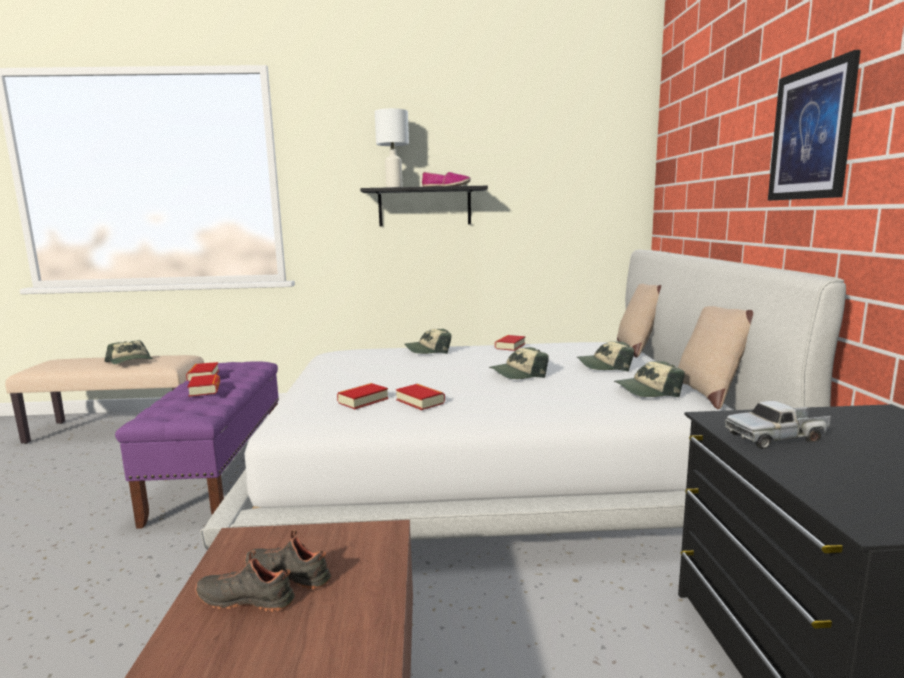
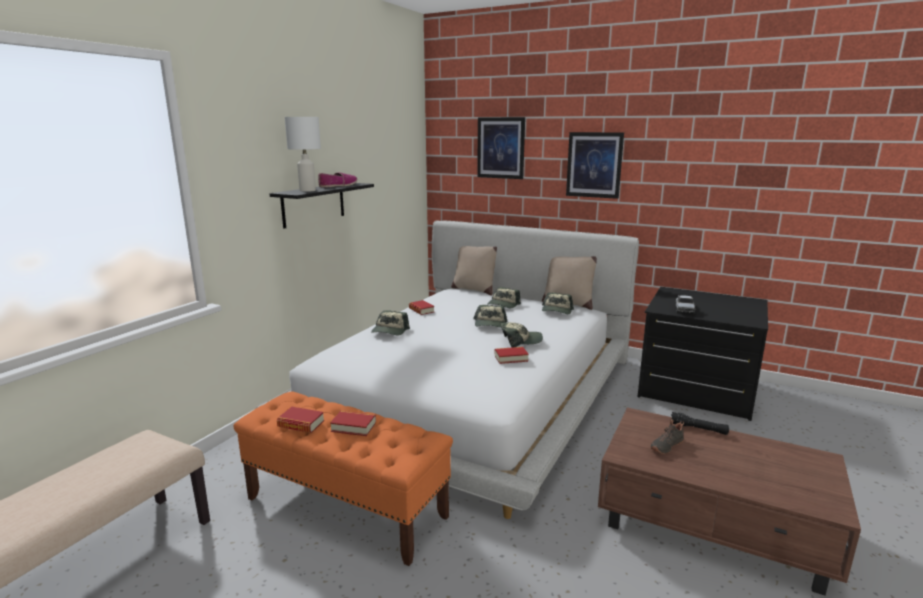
camera: 60 degrees left, 5 degrees up
cap [104,340,153,364] -> cap moved to [501,322,543,347]
purple bench [115,361,279,529] -> orange bench [233,391,453,566]
black shoe [195,550,295,612] -> none
book [337,383,389,409] -> none
none -> picture [477,117,525,179]
none -> black flashlight [670,412,729,435]

